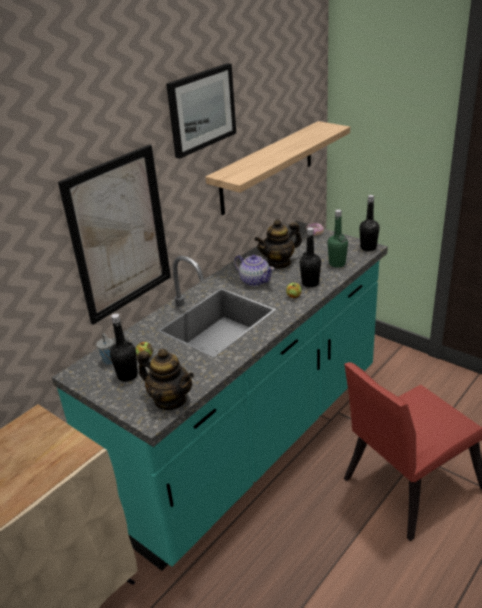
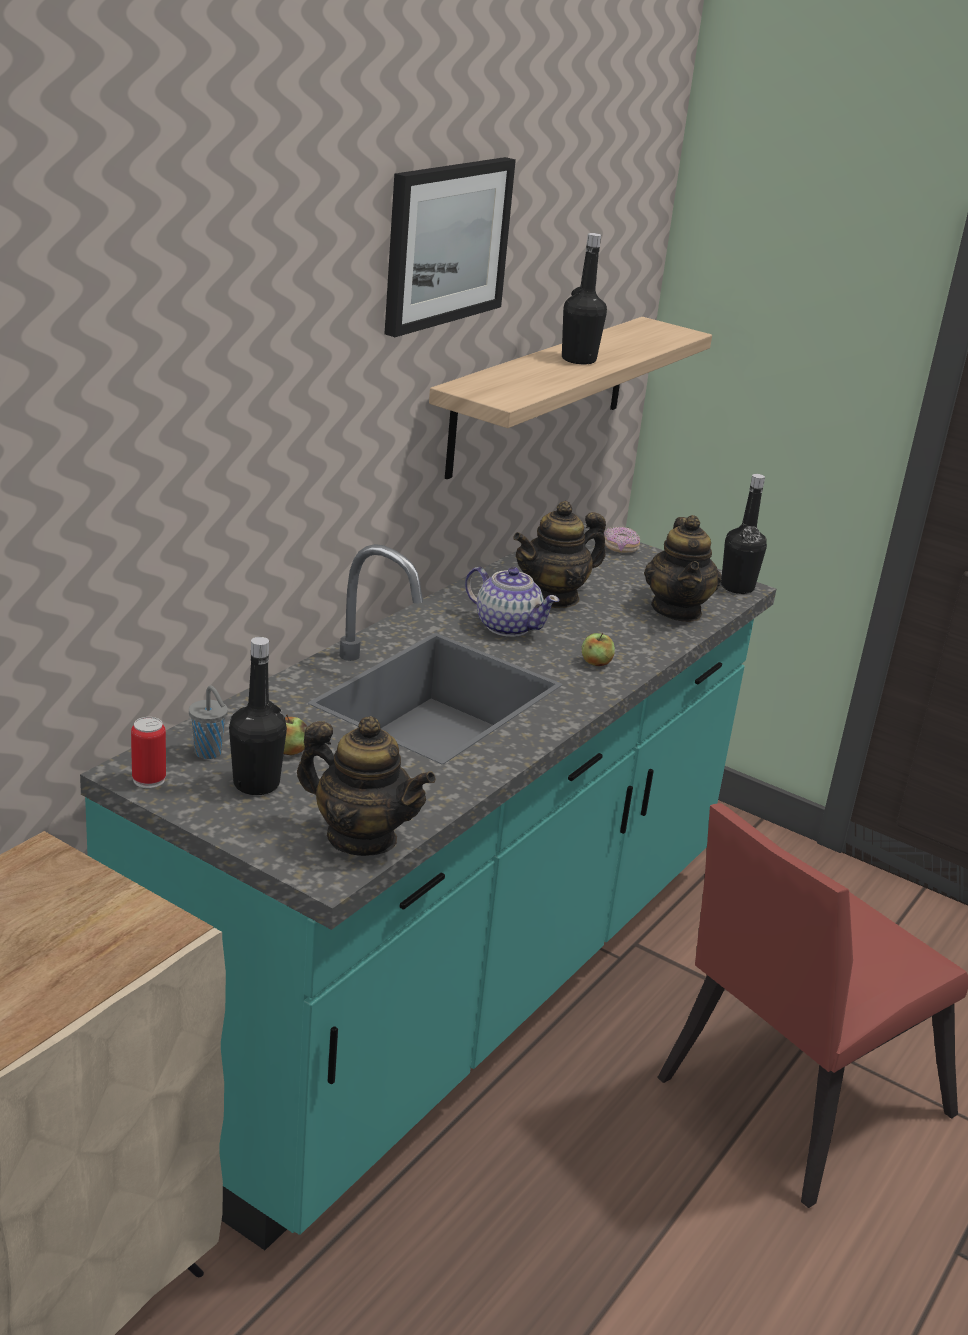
camera: 10 degrees left, 5 degrees down
picture [58,144,171,325] -> none
black bottle [300,227,321,287] -> black bottle moved to [562,233,607,364]
green bottle [327,209,348,268] -> teapot [644,515,722,622]
none -> can [131,717,166,788]

